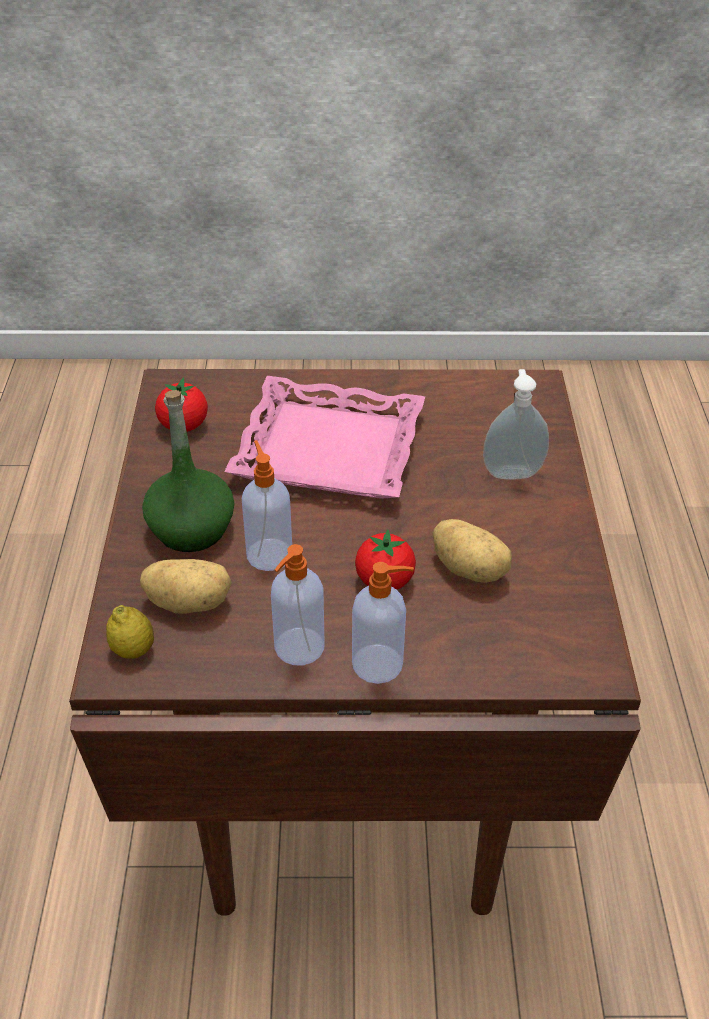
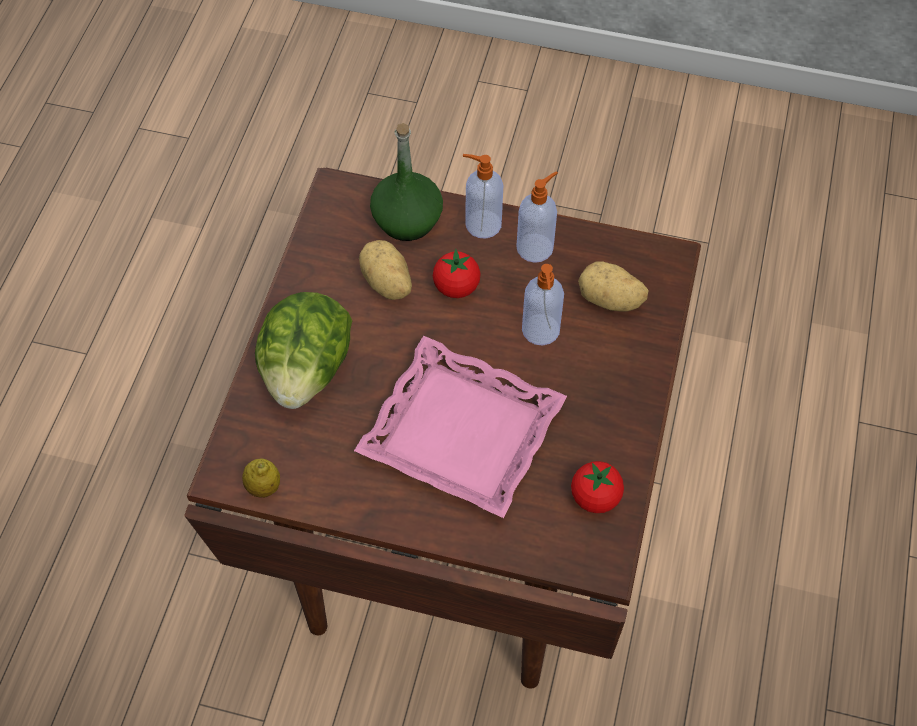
camera: 165 degrees left, 15 degrees up
lemon [106,605,154,659] -> lemon moved to [242,458,280,498]
green bottle [142,390,234,552] -> green bottle moved to [370,123,443,241]
soap dispenser [483,369,549,479] -> lettuce [255,292,352,409]

